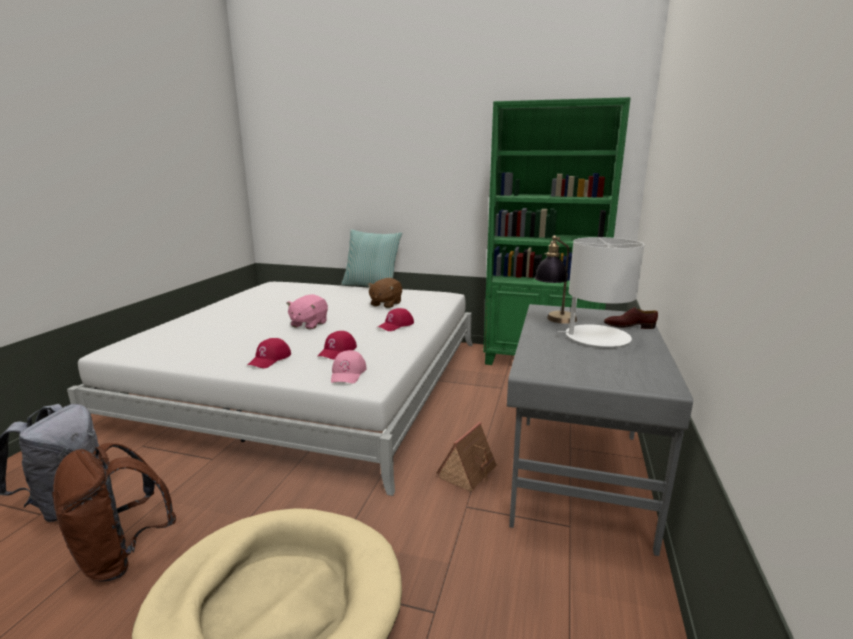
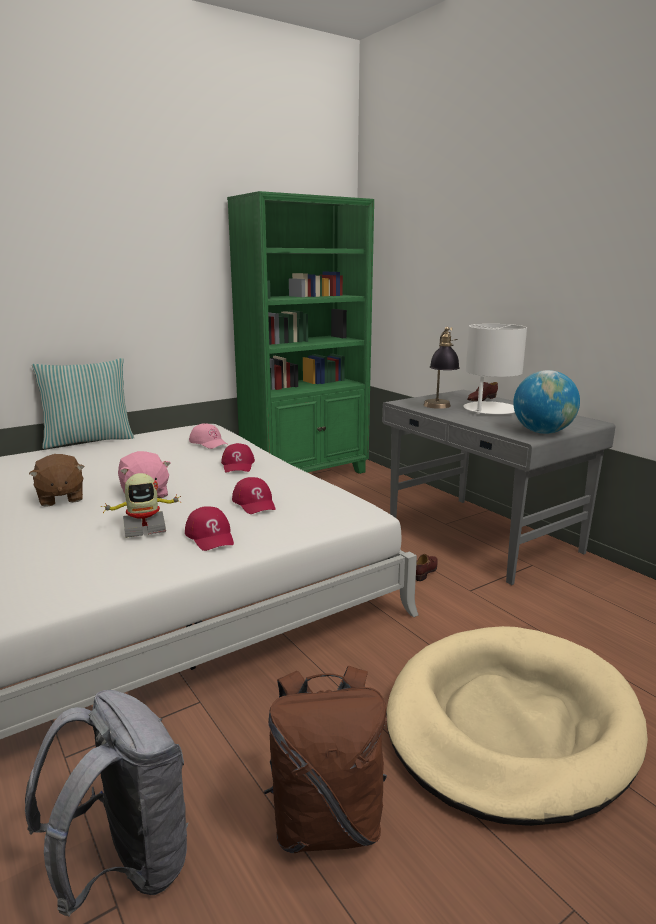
camera: 50 degrees left, 0 degrees up
pink cap [331,350,367,383] -> pink cap moved to [189,423,227,449]
brown plush toy [367,278,402,308] -> brown plush toy moved to [29,454,84,507]
toy house [436,422,498,492] -> brown shoe [416,554,437,581]
none -> toy robot [101,473,182,538]
none -> globe [513,370,580,434]

